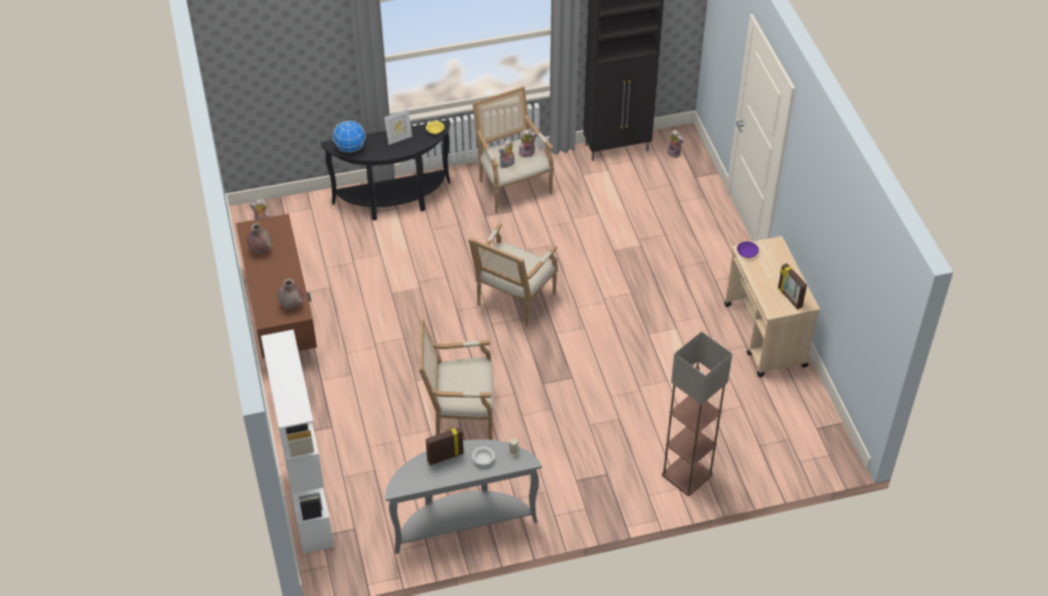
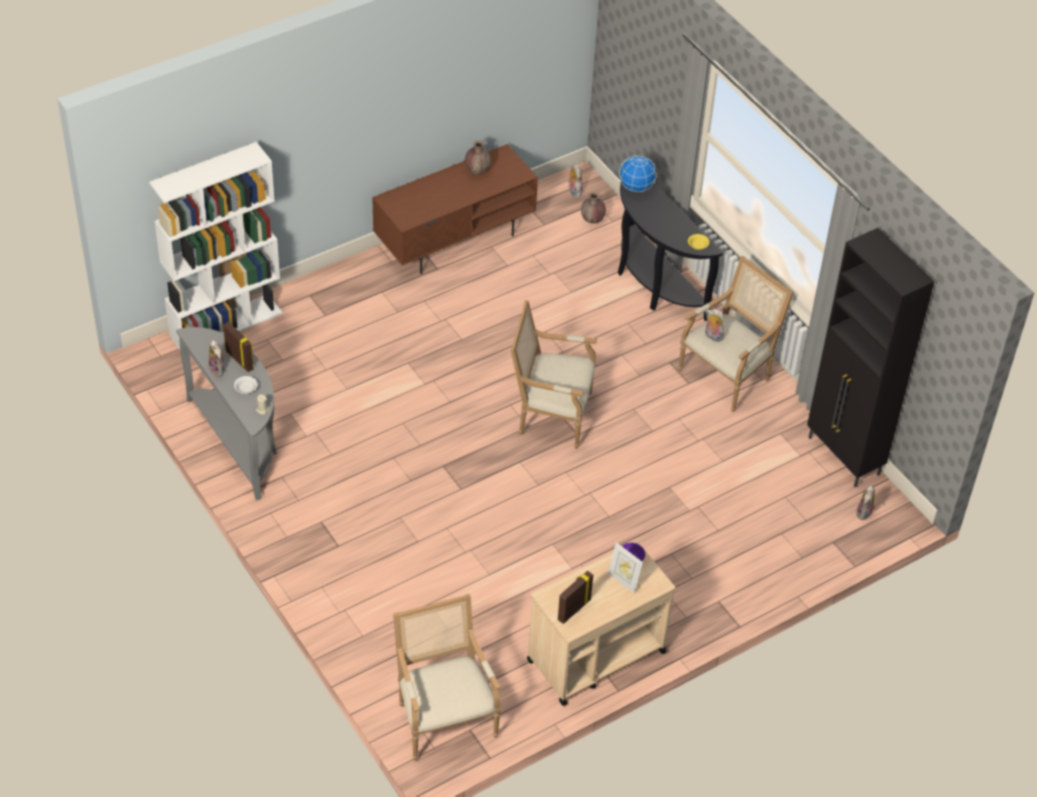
camera: 70 degrees right, 0 degrees up
brown vase [278,278,303,309] -> brown vase moved to [581,192,606,224]
picture frame [384,109,412,145] -> picture frame moved to [608,542,643,593]
armchair [419,319,493,440] -> armchair moved to [393,594,501,761]
plush toy [519,130,538,158] -> plush toy moved to [208,340,226,377]
floor lamp [662,331,733,496] -> none

